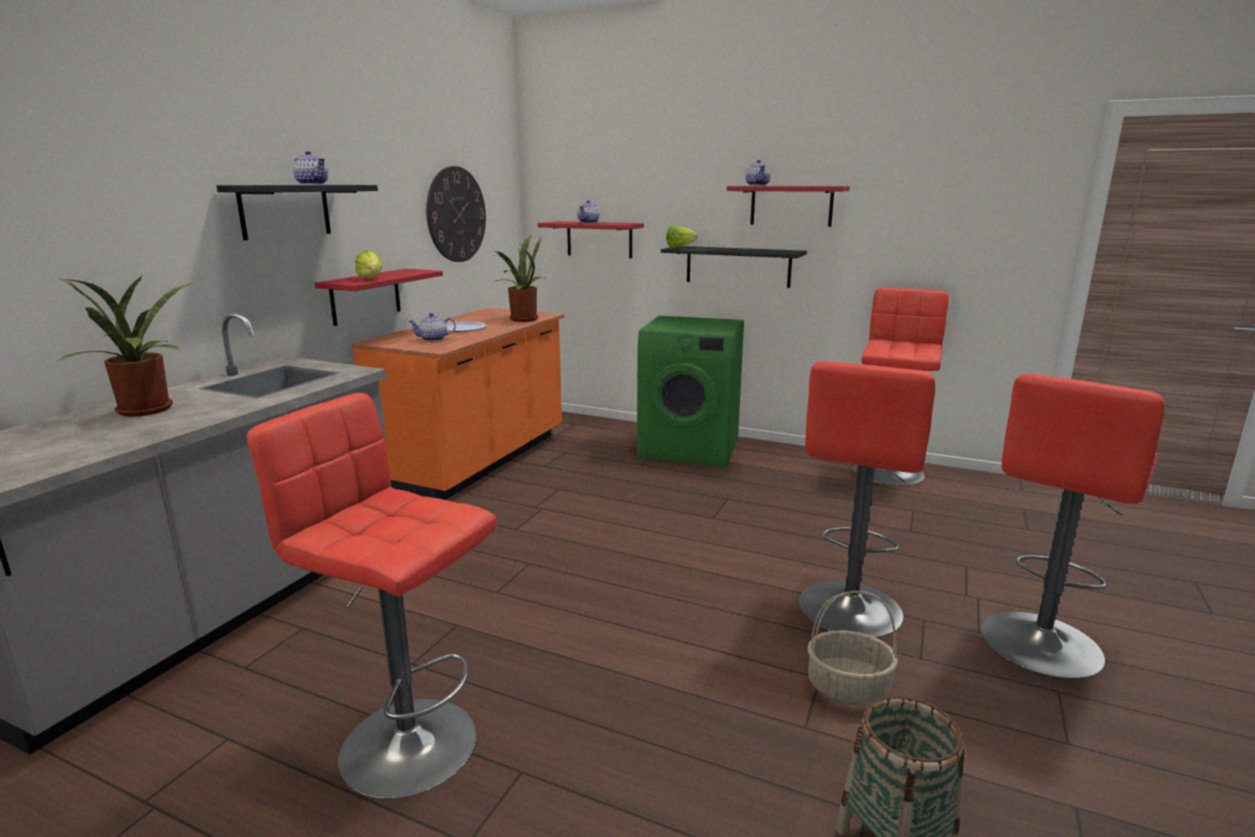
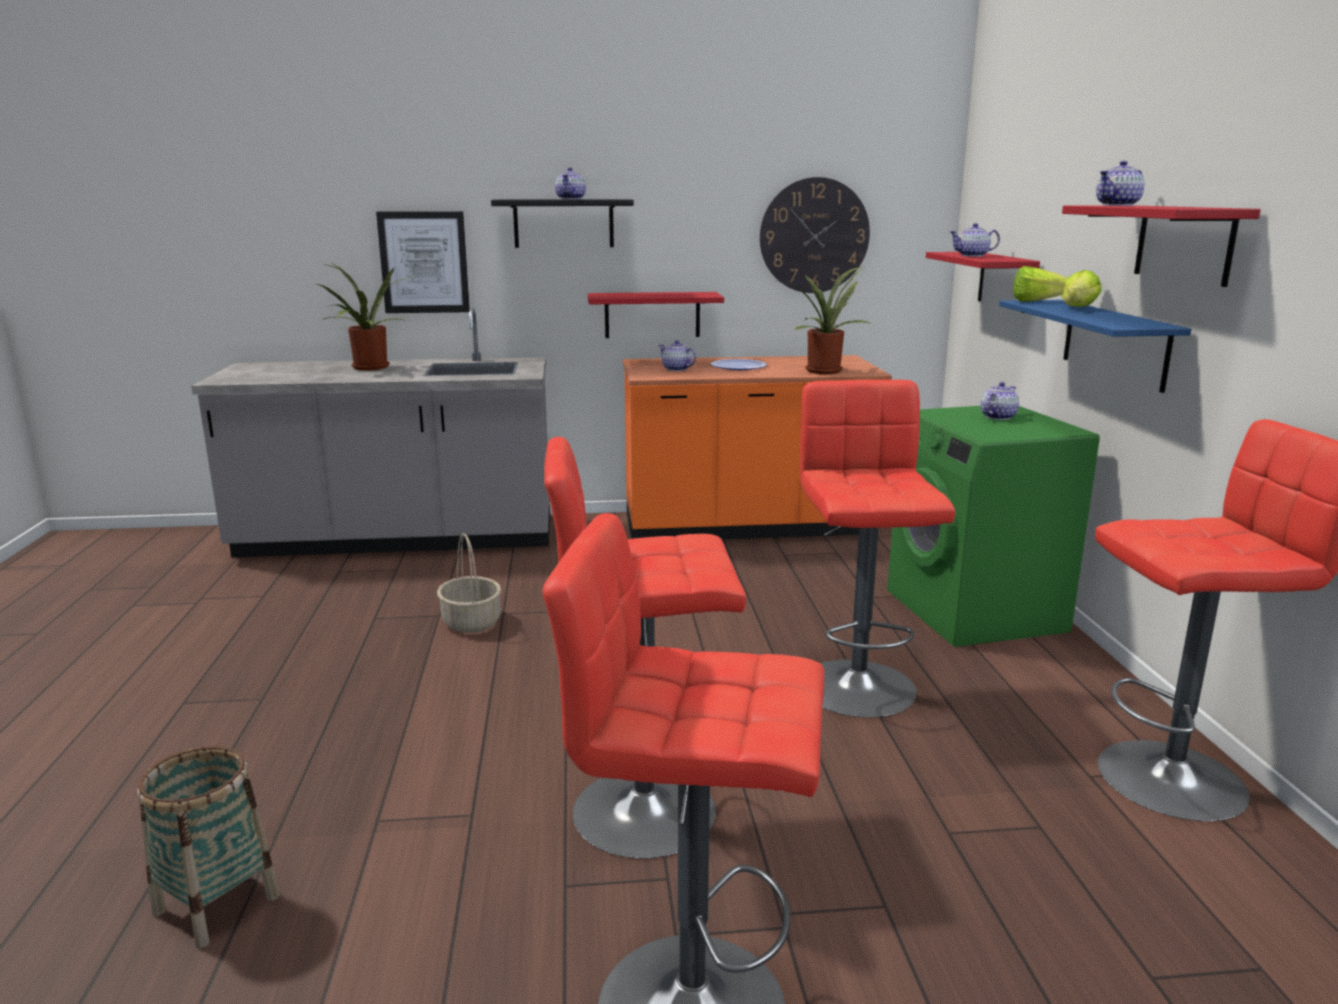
camera: 60 degrees right, 0 degrees up
red stool [246,393,497,799] -> red stool moved to [800,380,955,717]
lettuce [355,250,383,278] -> lettuce moved to [1062,270,1101,307]
black shelf [661,246,807,288] -> blue shelf [999,300,1191,393]
basket [807,591,898,706] -> basket moved to [437,533,501,633]
none -> picture [376,211,470,313]
none -> teapot [981,382,1019,420]

